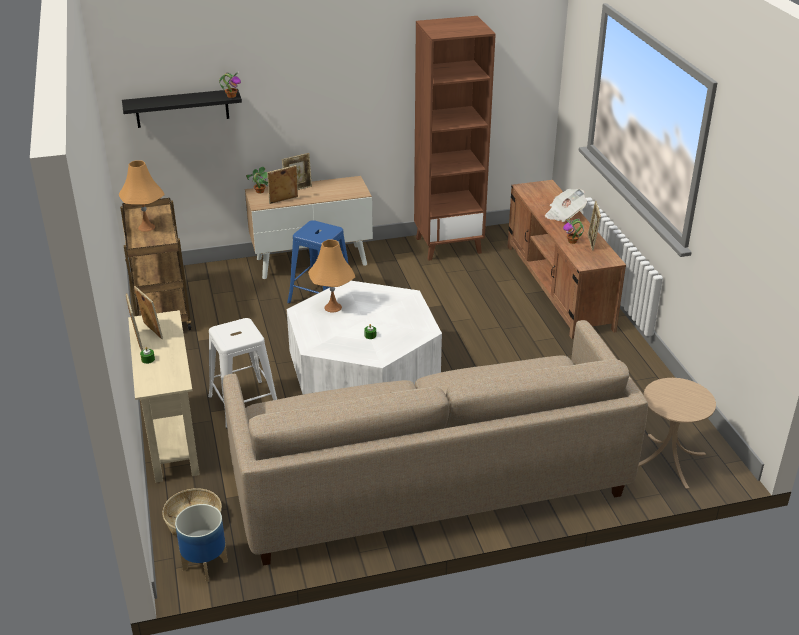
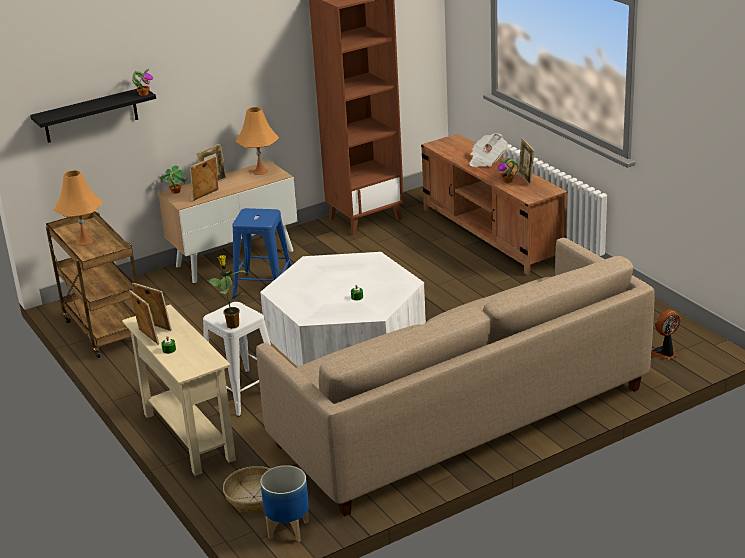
camera: 15 degrees left, 5 degrees down
orange table lamp [308,240,355,312] -> orange table lamp moved to [236,107,279,175]
beige side table [638,378,716,489] -> fan [651,309,680,360]
none -> potted plant [207,255,247,329]

